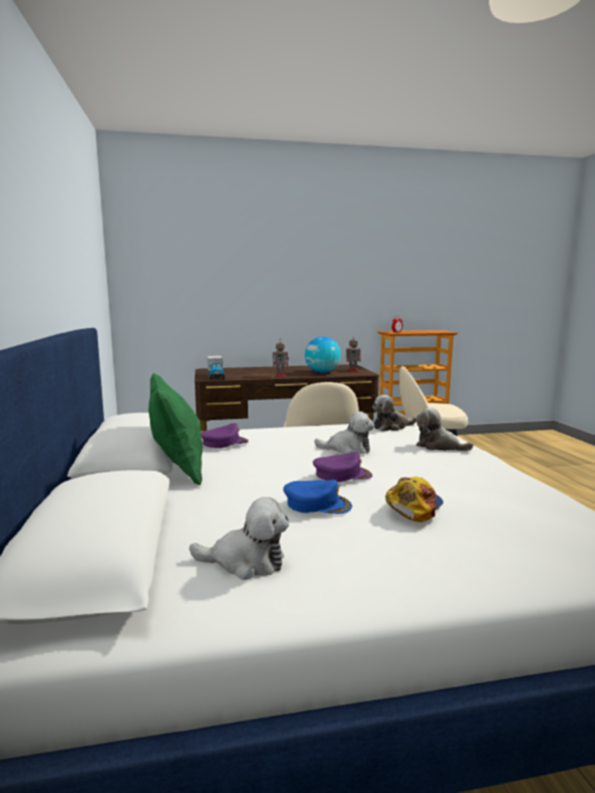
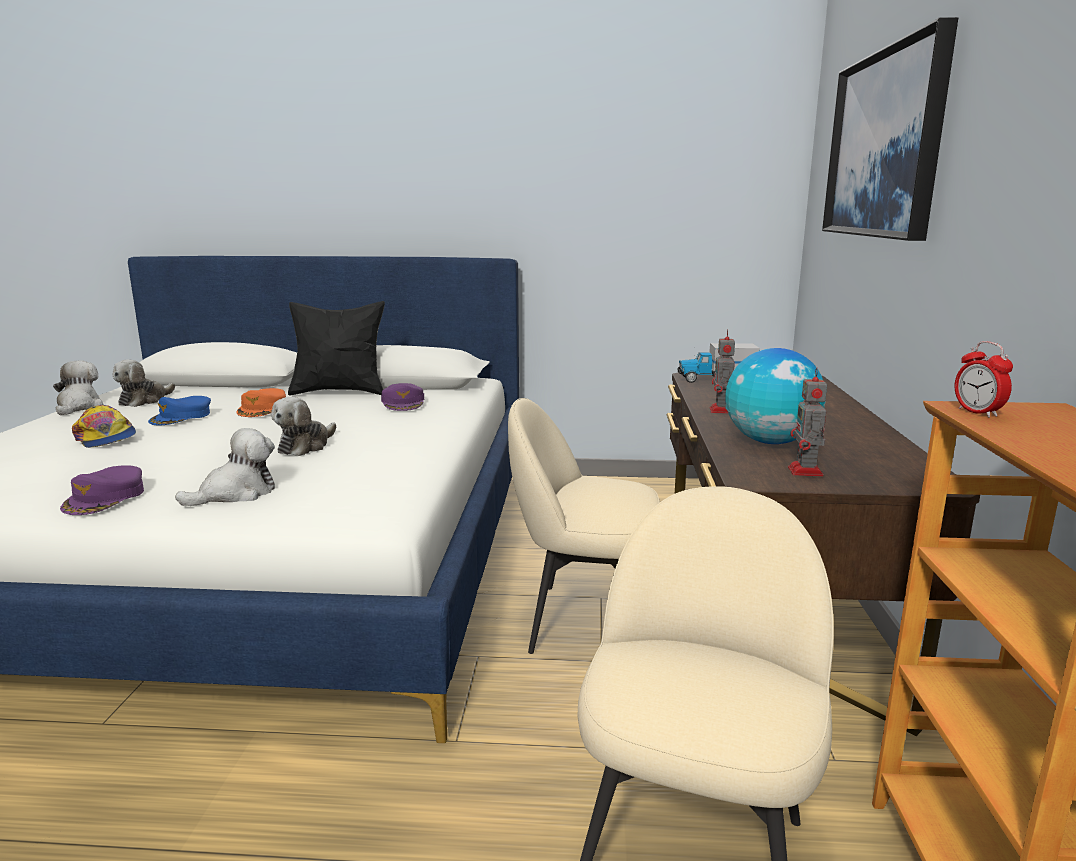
camera: 105 degrees right, 5 degrees up
green pillow [149,373,203,485] -> black pillow [288,301,385,396]
purple cap [313,452,373,482] -> purple cap moved to [60,465,144,515]
plush toy [372,395,416,431] -> plush toy moved to [53,361,103,416]
none -> orange cap [236,388,286,417]
none -> picture [822,17,958,241]

